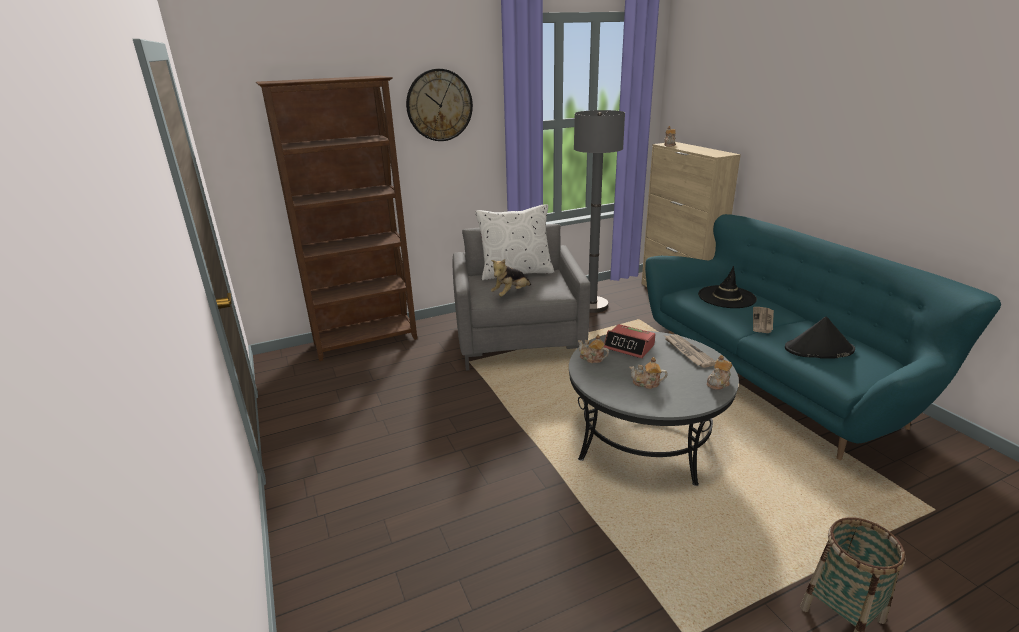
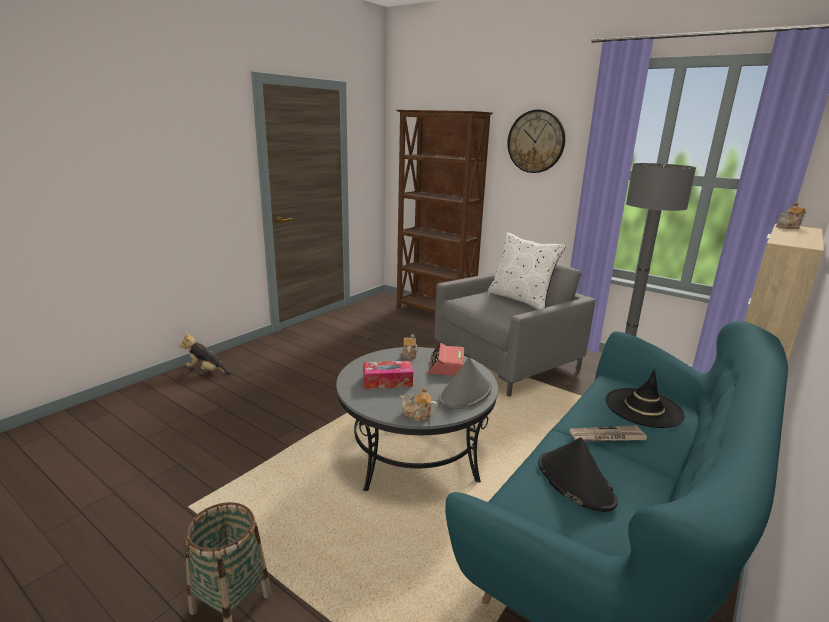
camera: 60 degrees right, 5 degrees down
plush toy [491,259,531,297] -> plush toy moved to [179,333,232,375]
teapot [629,357,668,389] -> tissue box [363,361,413,389]
newspaper [665,335,716,368] -> grey hat [439,357,492,409]

